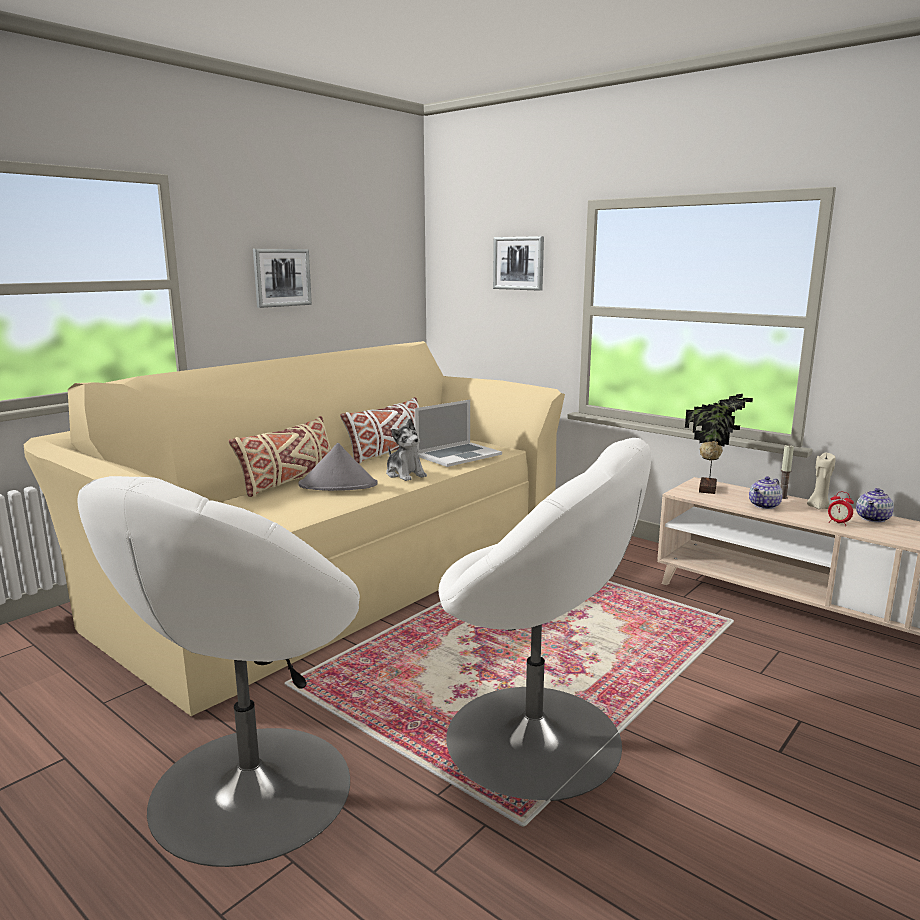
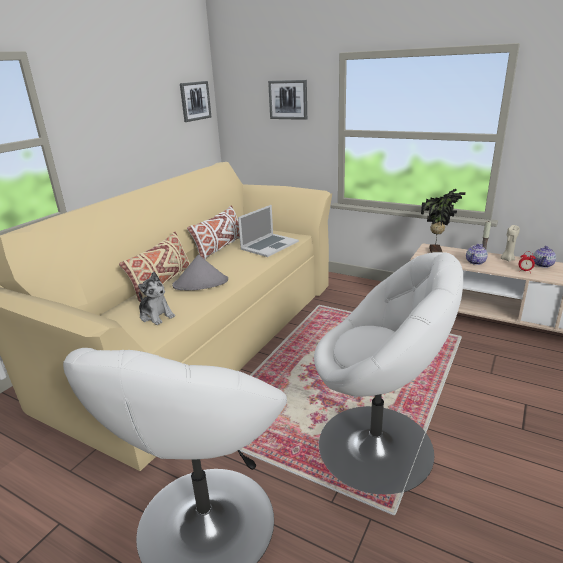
camera: 10 degrees left, 10 degrees up
picture [253,249,312,308] -> picture moved to [180,81,211,122]
plush toy [386,419,427,481] -> plush toy moved to [138,272,175,325]

